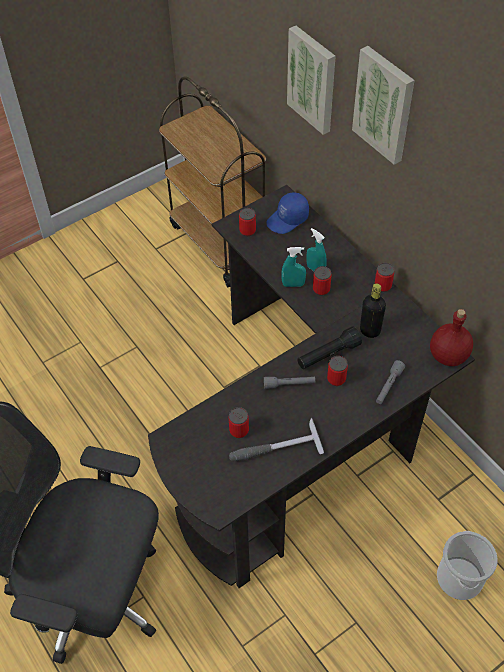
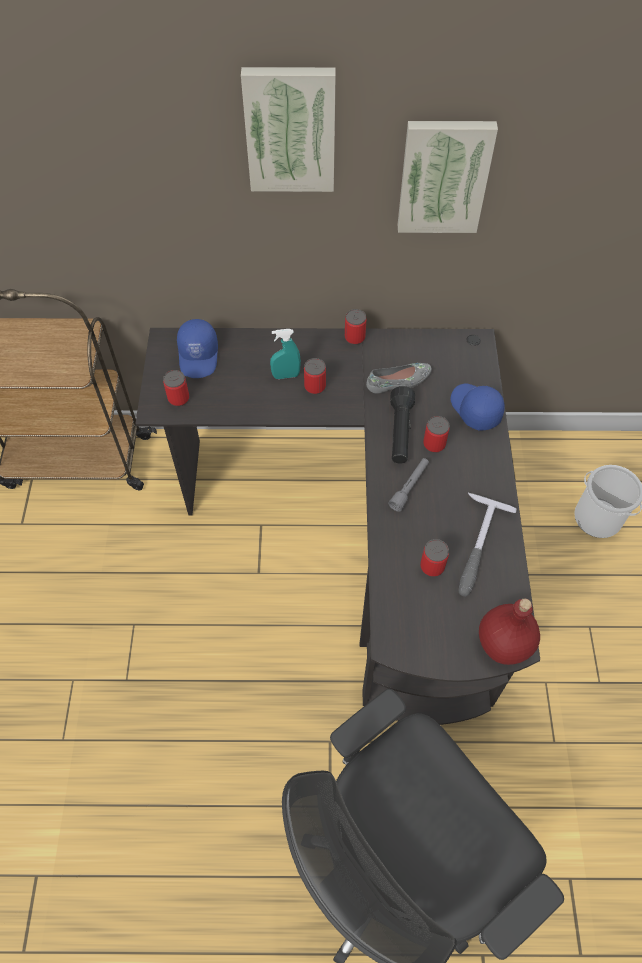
camera: 55 degrees left, 5 degrees up
turquoise spray bottle [281,247,306,287] -> none
picture [287,26,336,135] -> picture moved to [398,121,498,233]
black bottle [360,283,386,338] -> grey shoe [366,363,432,393]
grey flashlight [376,360,405,404] -> blue cap [450,383,505,431]
red bottle [430,309,473,366] -> red bottle moved to [479,599,540,665]

